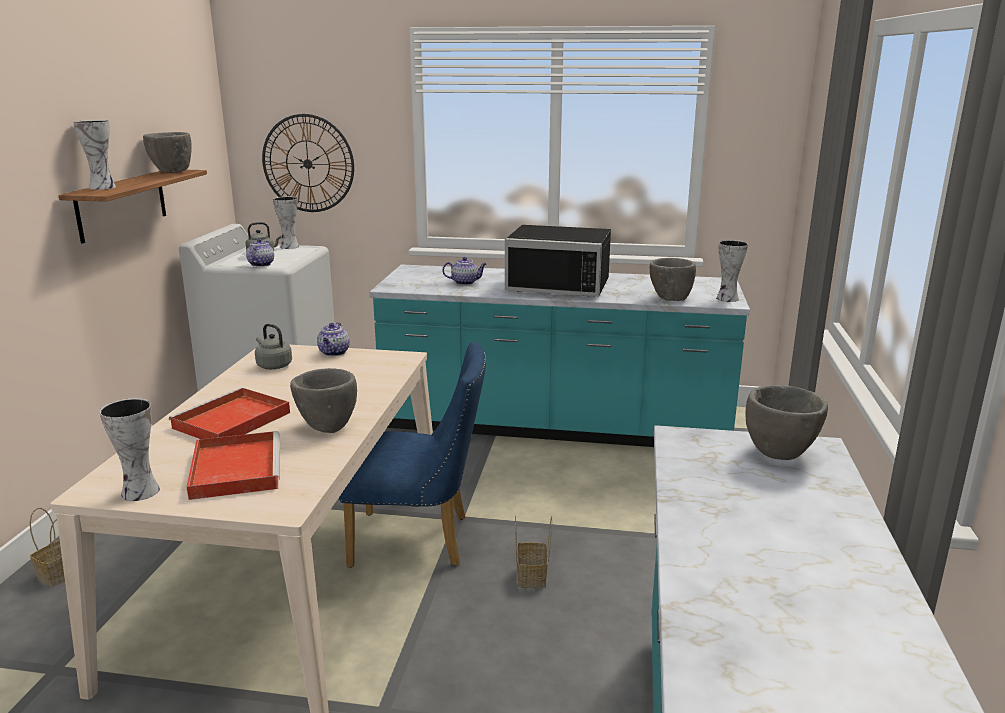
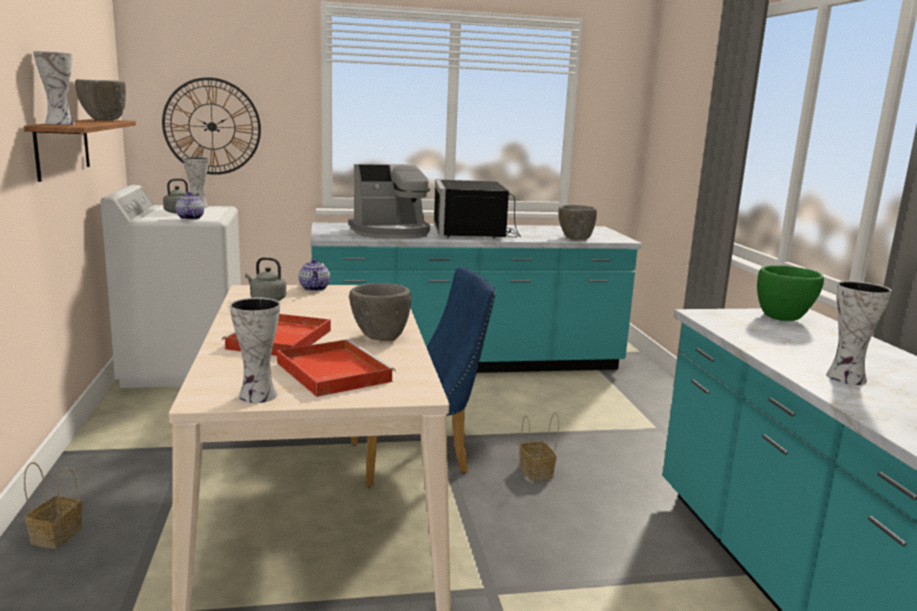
camera: 20 degrees left, 5 degrees down
teapot [442,257,487,285] -> coffee machine [348,164,430,239]
black microwave [505,225,611,297] -> black microwave turned 90 degrees clockwise [434,179,521,238]
vase [716,240,748,302] -> vase moved to [826,281,892,385]
grey bowl [746,385,828,460] -> green bowl [757,265,824,321]

